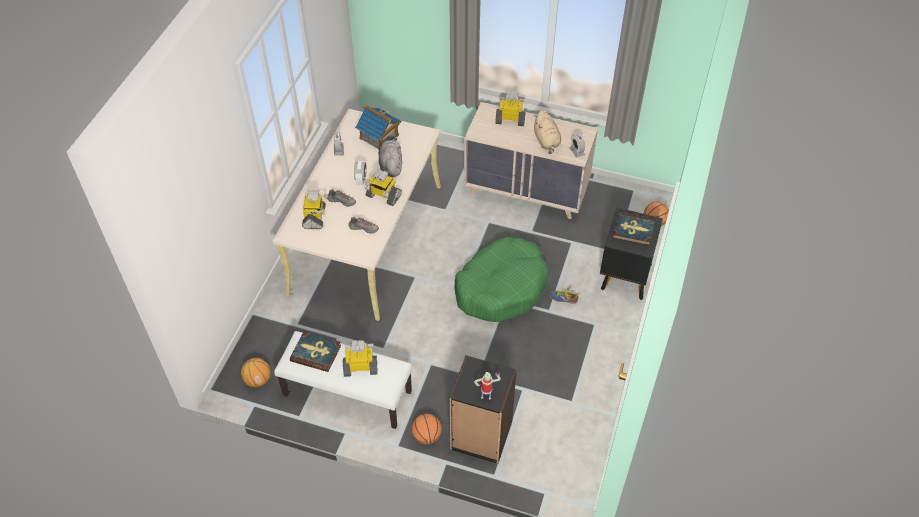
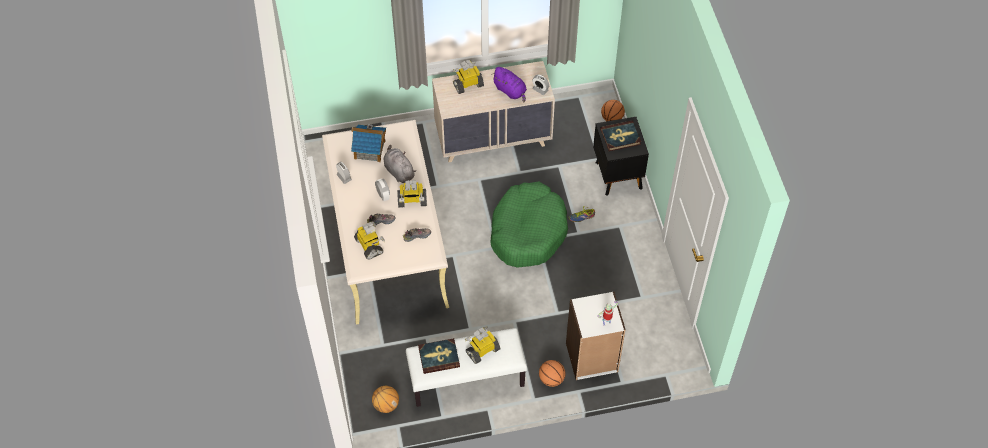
camera: 30 degrees left, 5 degrees up
black bookcase [449,355,517,464] -> white bookcase [566,292,626,380]
beige plush toy [533,110,561,154] -> purple plush toy [491,67,527,103]

